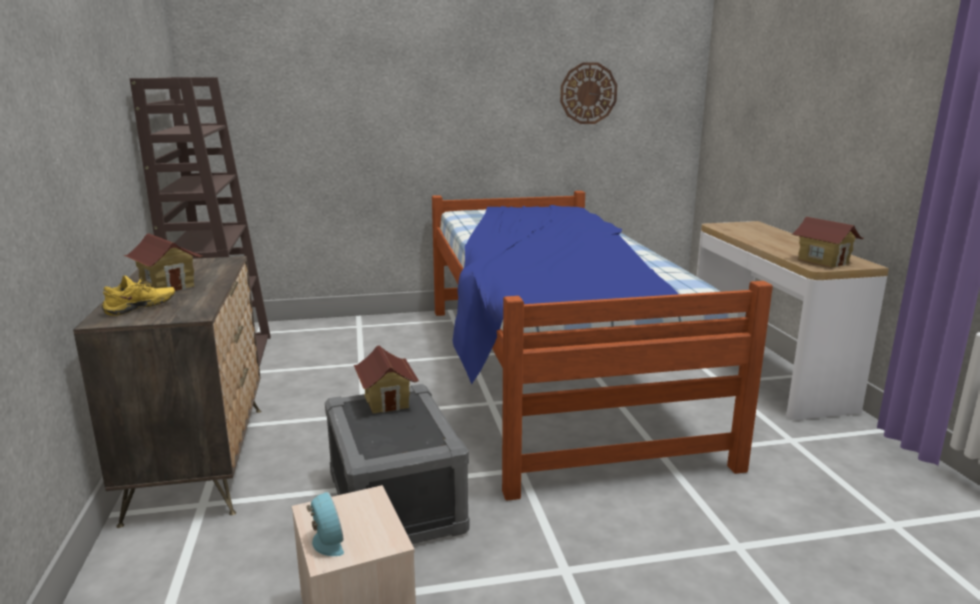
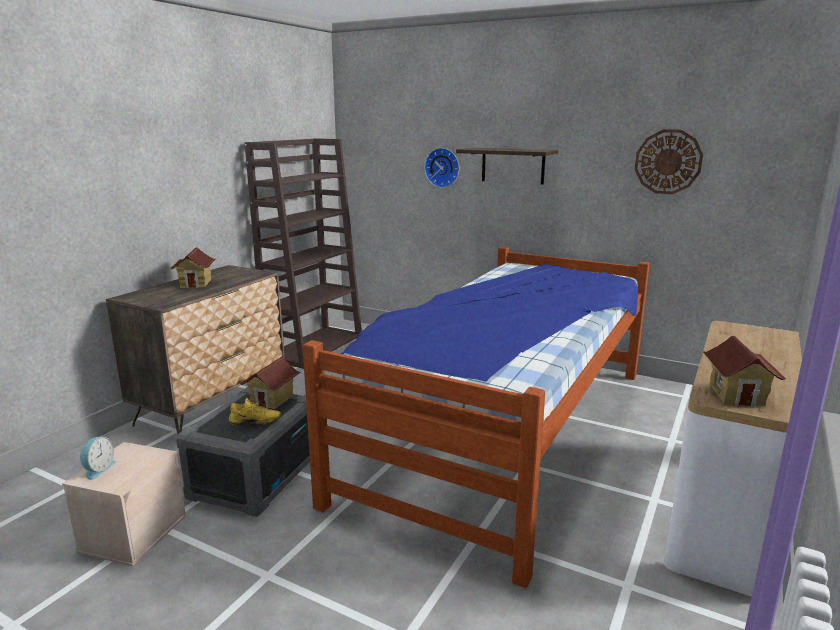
camera: 40 degrees right, 0 degrees up
yellow shoe [101,275,175,316] -> yellow shoe moved to [229,398,281,426]
none -> wall clock [424,148,459,188]
none -> shelf [456,148,558,185]

